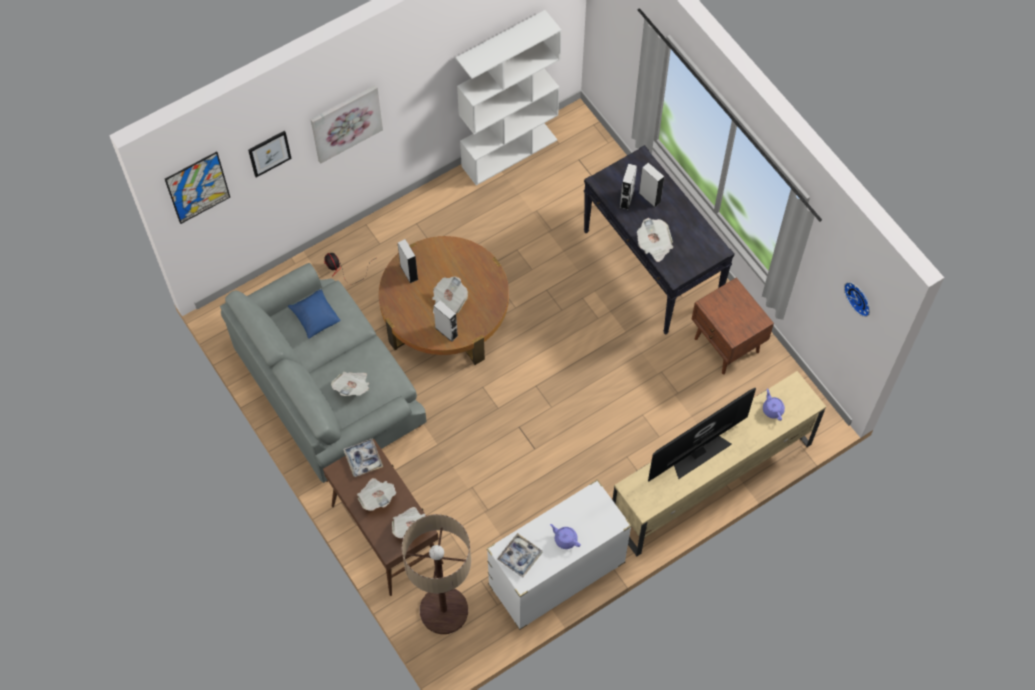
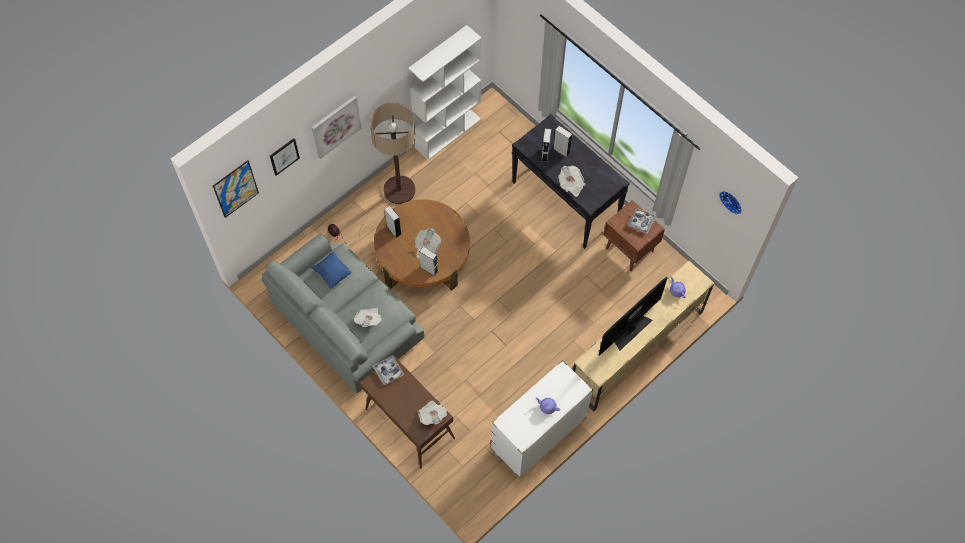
camera: 10 degrees left, 0 degrees up
newspaper [357,478,396,511] -> none
floor lamp [402,514,471,634] -> floor lamp moved to [370,103,416,204]
tray [497,533,542,577] -> tray moved to [628,208,656,234]

